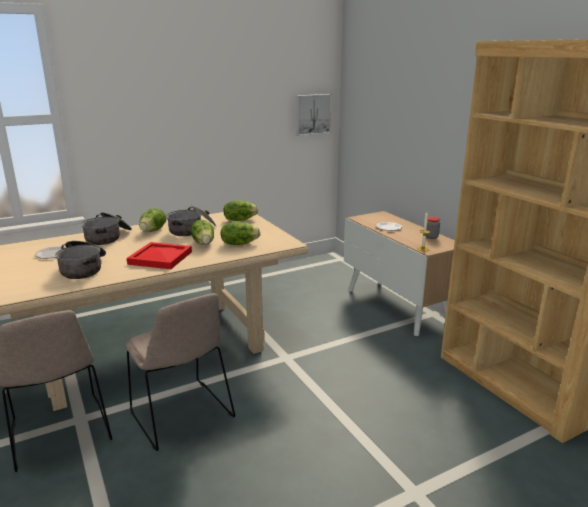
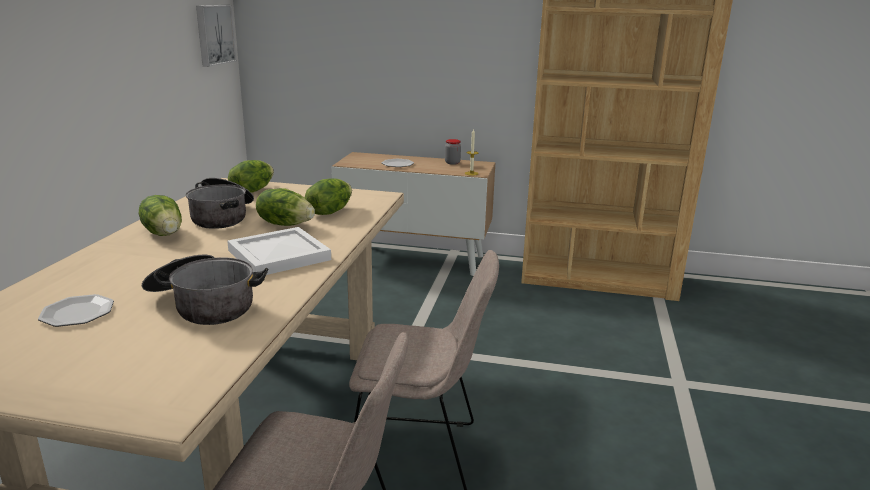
camera: 50 degrees left, 0 degrees up
cooking pot [81,212,132,245] -> none
red tray [127,242,192,269] -> white tray [227,227,331,275]

